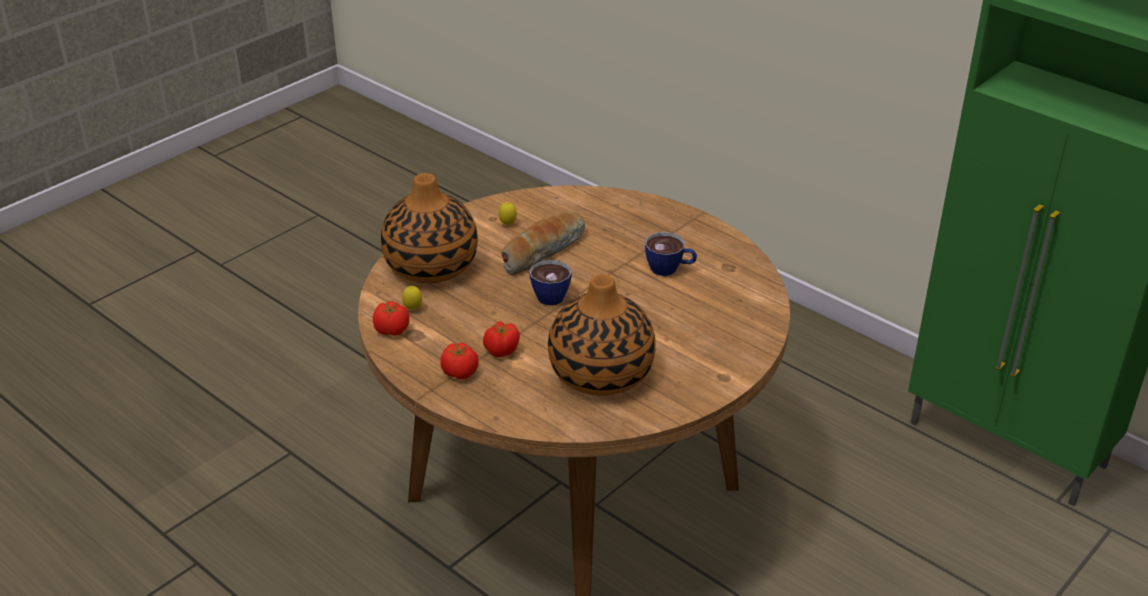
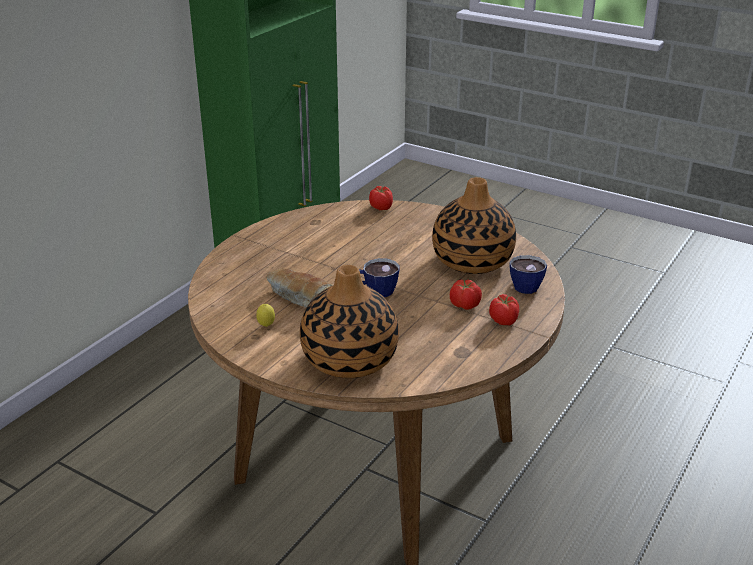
camera: 100 degrees left, 5 degrees down
tomato [373,301,409,336] -> tomato moved to [369,186,393,210]
lemon [402,286,422,310] -> none
cup [645,232,697,276] -> cup moved to [509,255,547,294]

